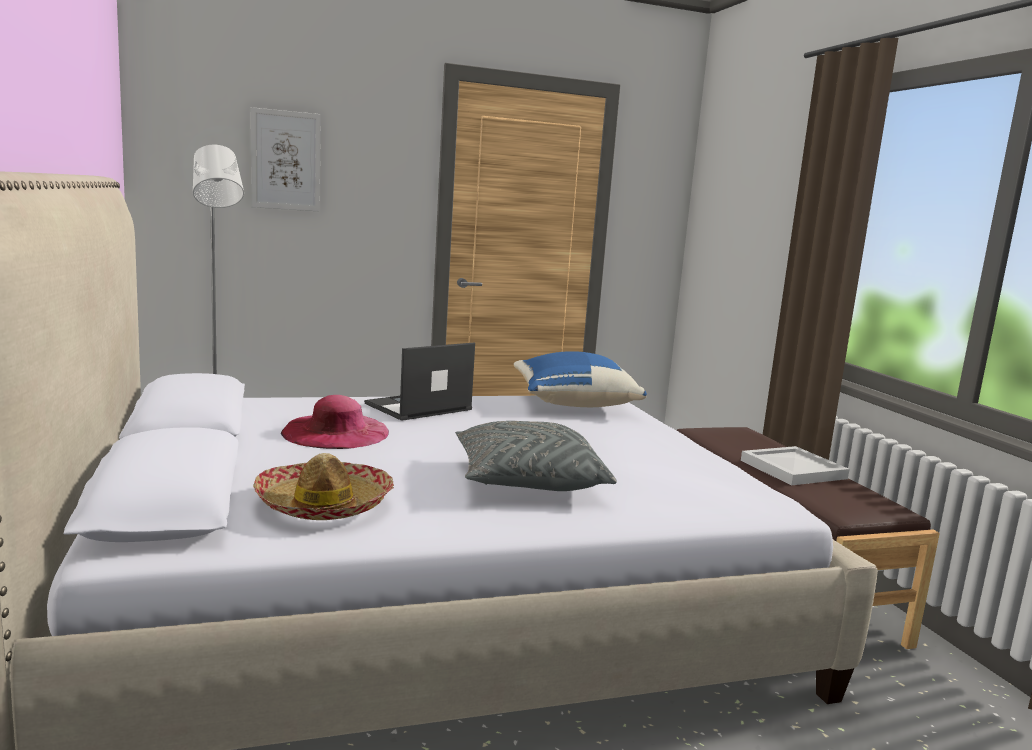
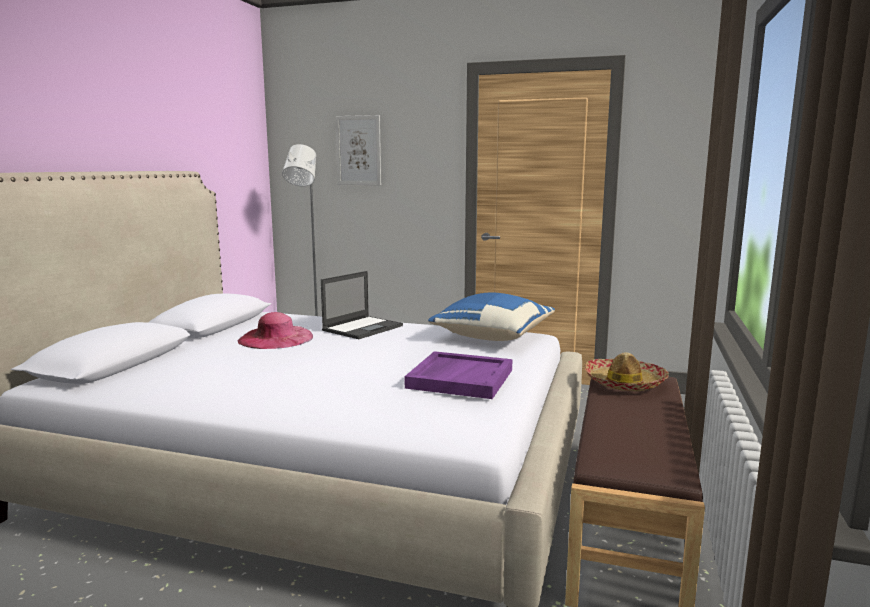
camera: 35 degrees right, 0 degrees up
hat [253,453,394,520] -> hat moved to [584,352,669,391]
laptop [364,342,475,421] -> laptop turned 135 degrees clockwise [321,271,403,339]
grey pillow [455,421,617,491] -> none
white tray [741,446,849,485] -> none
none -> purple tray [405,351,513,399]

